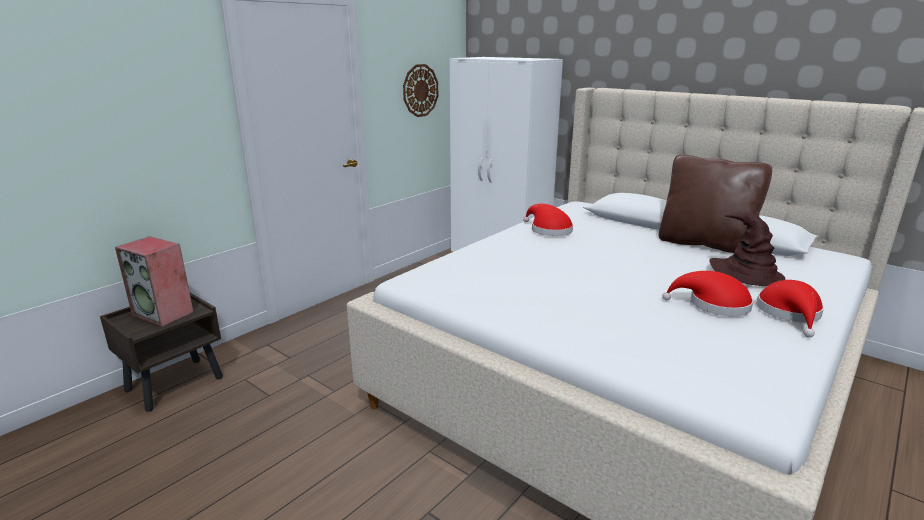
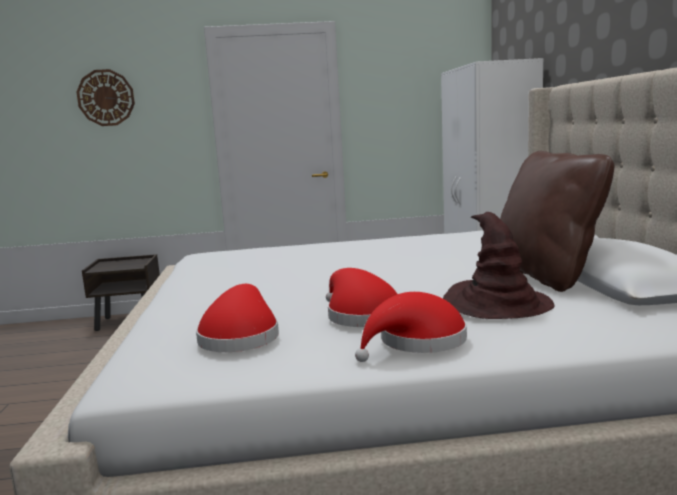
camera: 45 degrees right, 10 degrees down
speaker [115,236,194,327] -> none
wall clock [403,64,438,117] -> wall clock moved to [76,69,135,126]
red hat [523,204,573,236] -> red hat moved to [196,284,279,352]

